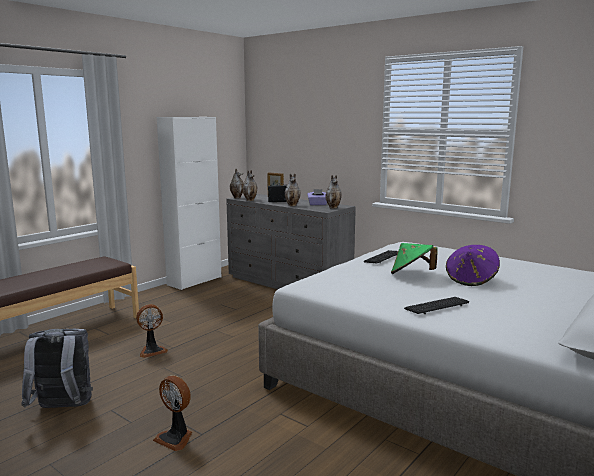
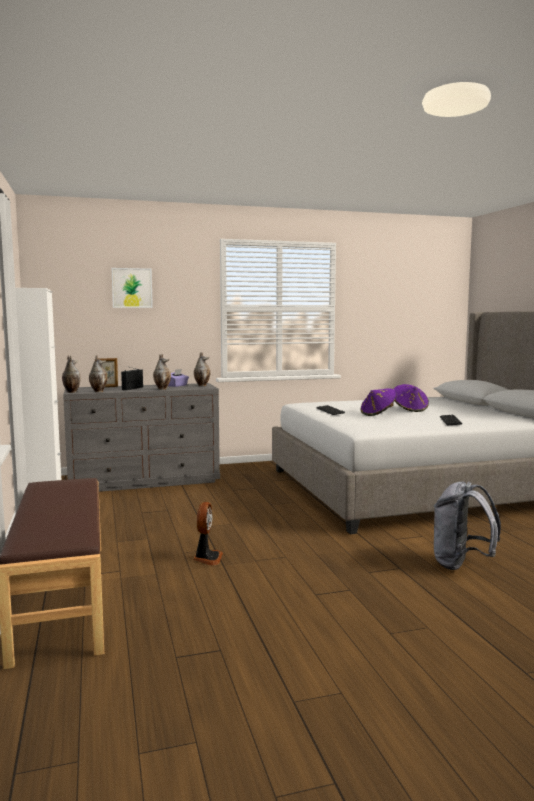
camera: 55 degrees left, 5 degrees down
grey backpack [22,329,93,408] -> grey backpack moved to [434,481,501,570]
fan [153,376,192,451] -> none
green hat [391,243,438,274] -> purple hat [361,389,397,416]
none -> picture [111,268,153,308]

